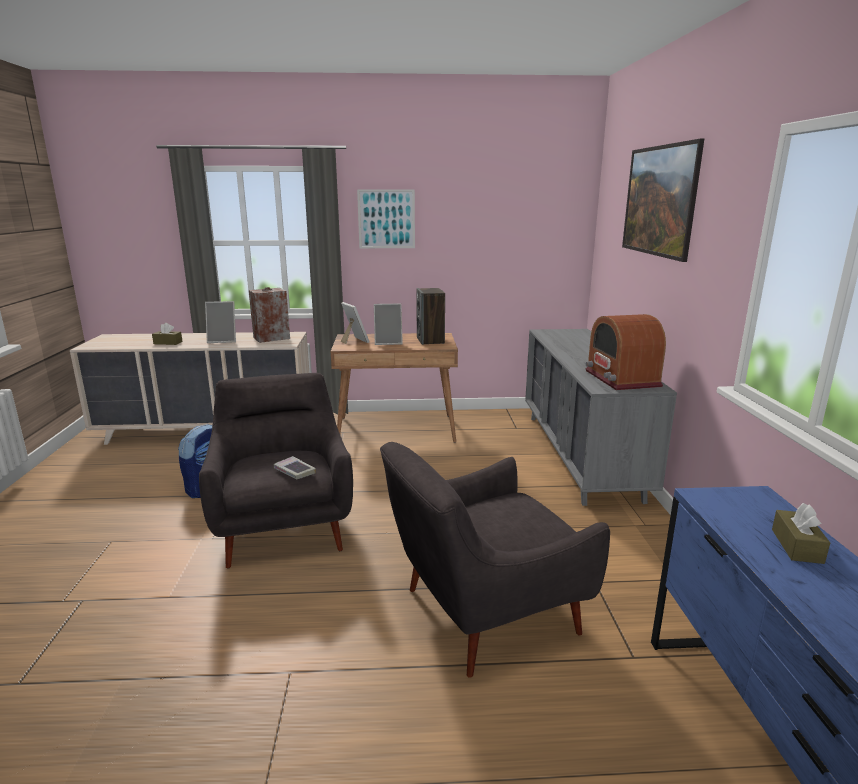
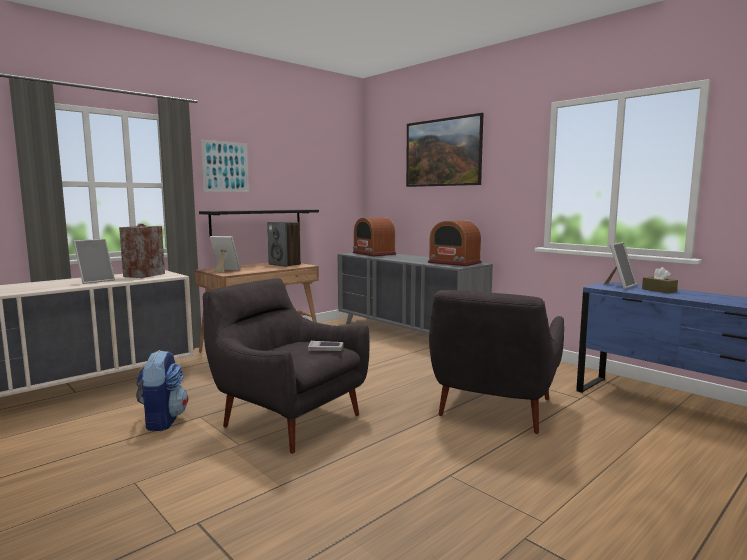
camera: 40 degrees left, 10 degrees down
brown tissue box [152,323,183,345] -> none
picture frame [374,303,403,345] -> picture frame moved to [603,242,637,289]
none -> black shelf [199,209,319,236]
none -> radio [353,217,397,256]

